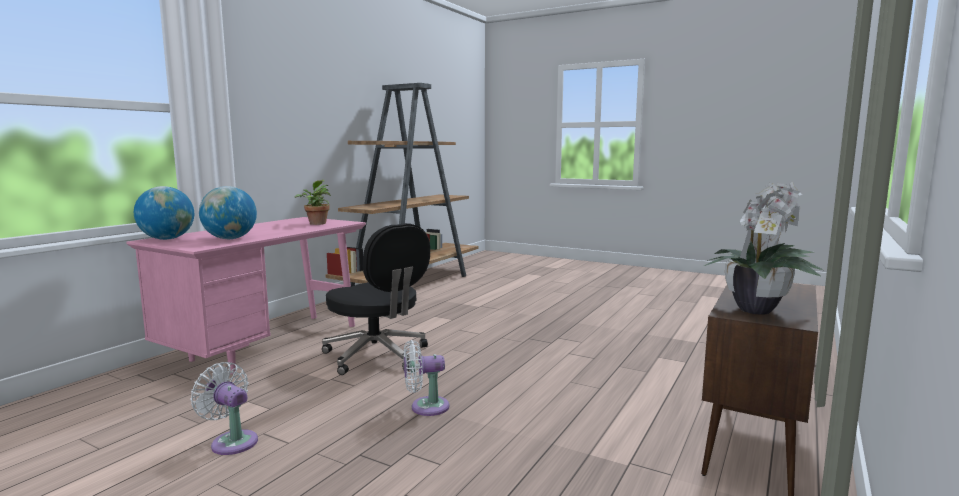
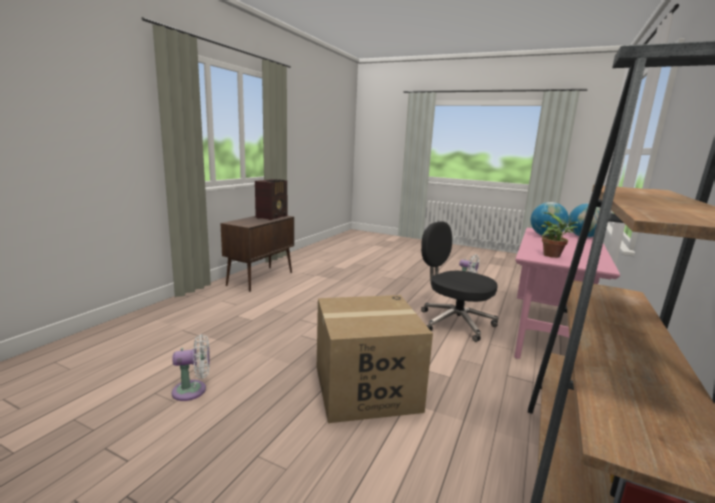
camera: 175 degrees right, 5 degrees up
white fan [404,340,449,416] -> white fan moved to [172,334,210,401]
potted plant [704,182,823,315] -> radio [255,179,287,220]
none -> cardboard box [317,295,433,423]

